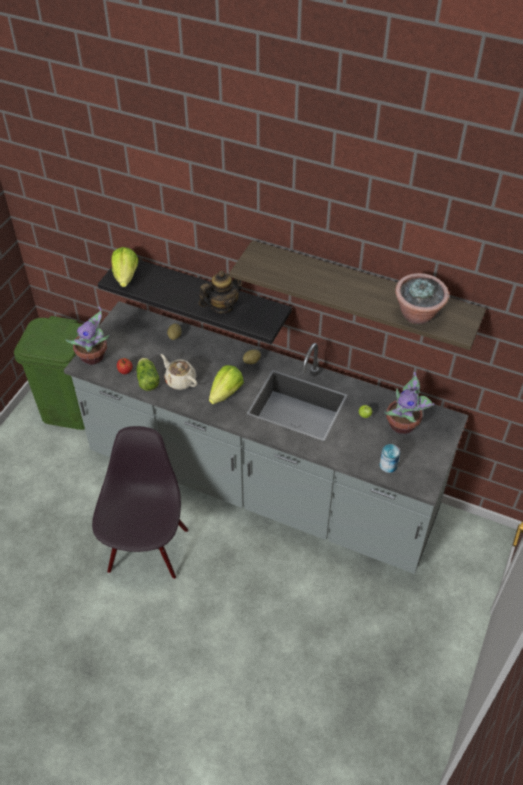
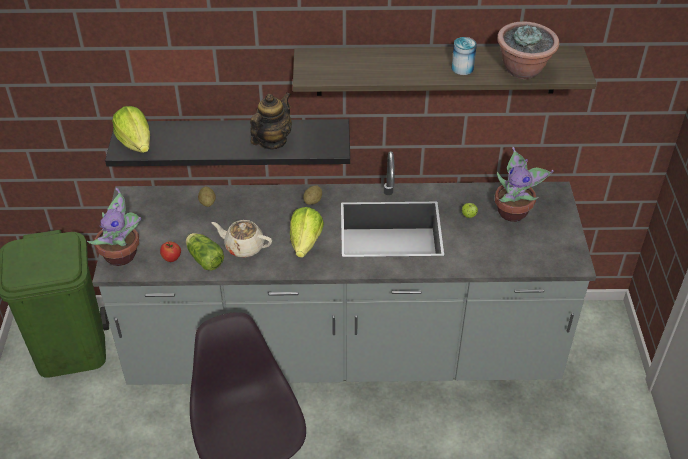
camera: 25 degrees left, 5 degrees down
can [380,444,400,473] -> can moved to [451,37,477,75]

